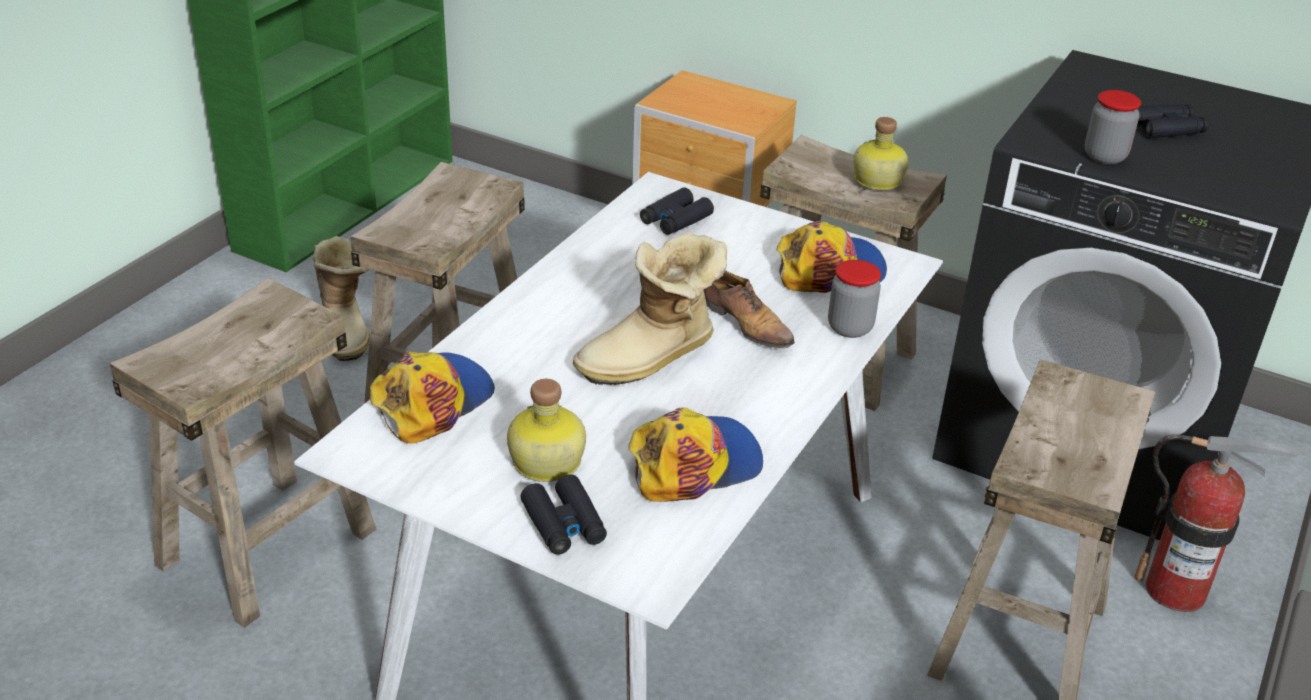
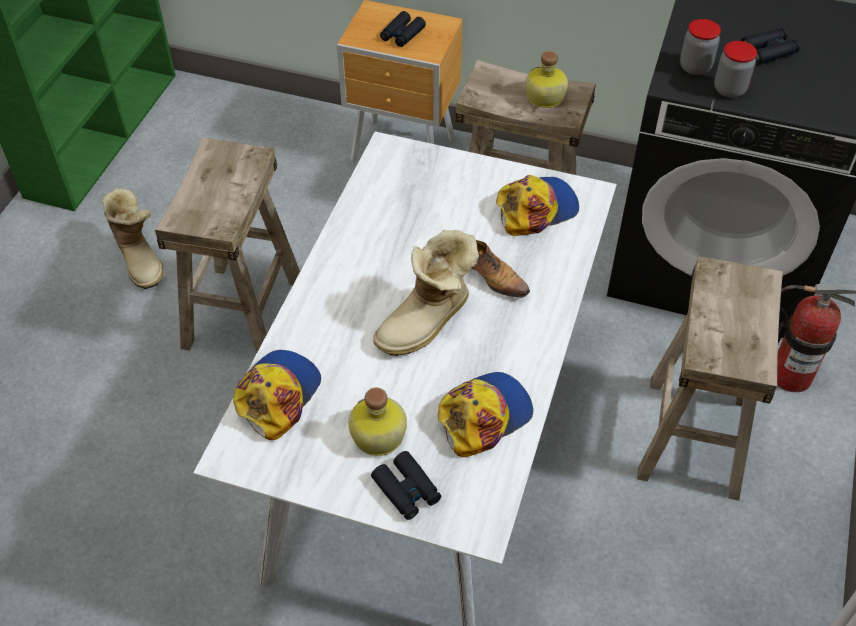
camera: 10 degrees left, 15 degrees up
beige stool [109,278,377,628] -> none
black binoculars [640,187,714,235] -> black binoculars moved to [380,11,426,47]
jar [828,260,881,338] -> jar moved to [680,19,721,75]

